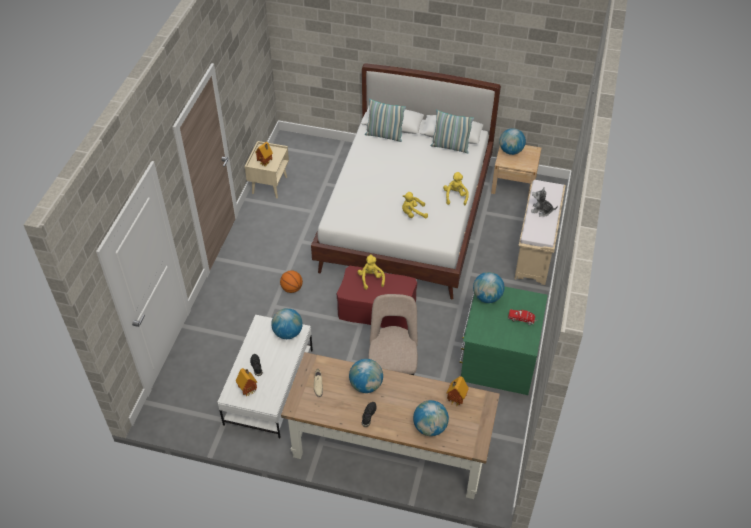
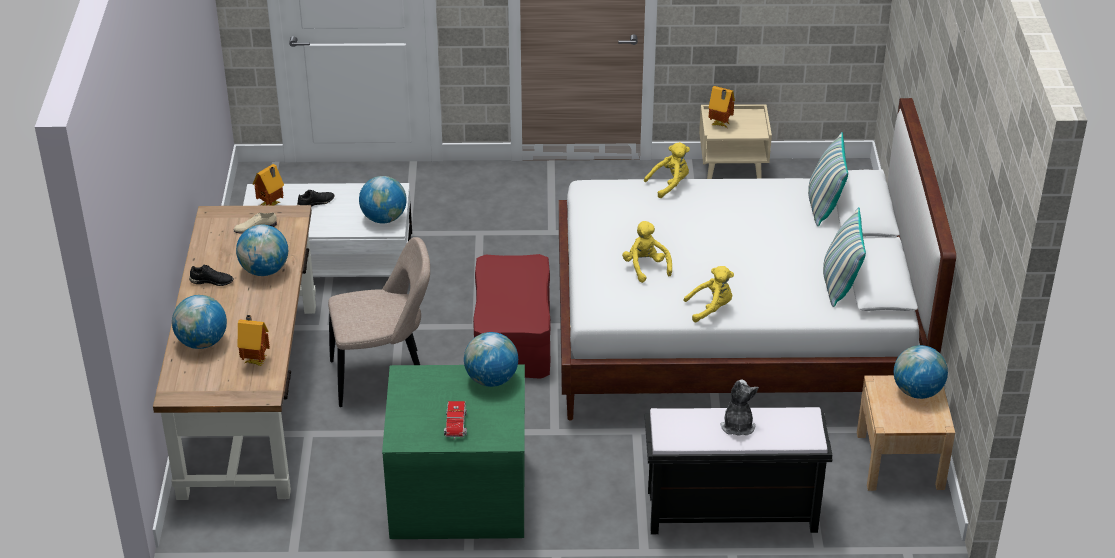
camera: 75 degrees right, 10 degrees down
basketball [280,270,303,293] -> none
yellow plush toy [358,255,385,290] -> yellow plush toy moved to [644,142,690,198]
beige bench [514,180,566,285] -> black bench [645,407,832,534]

